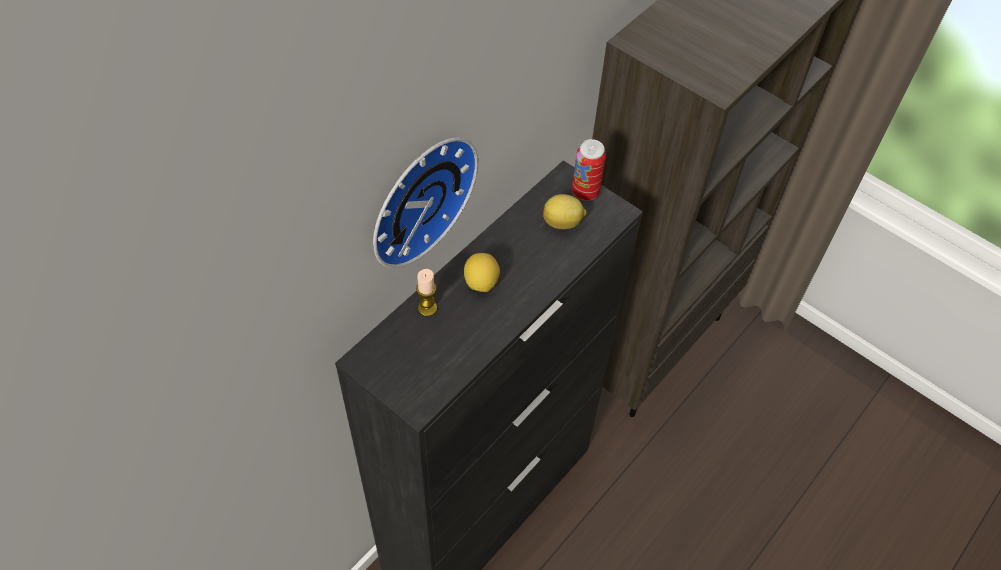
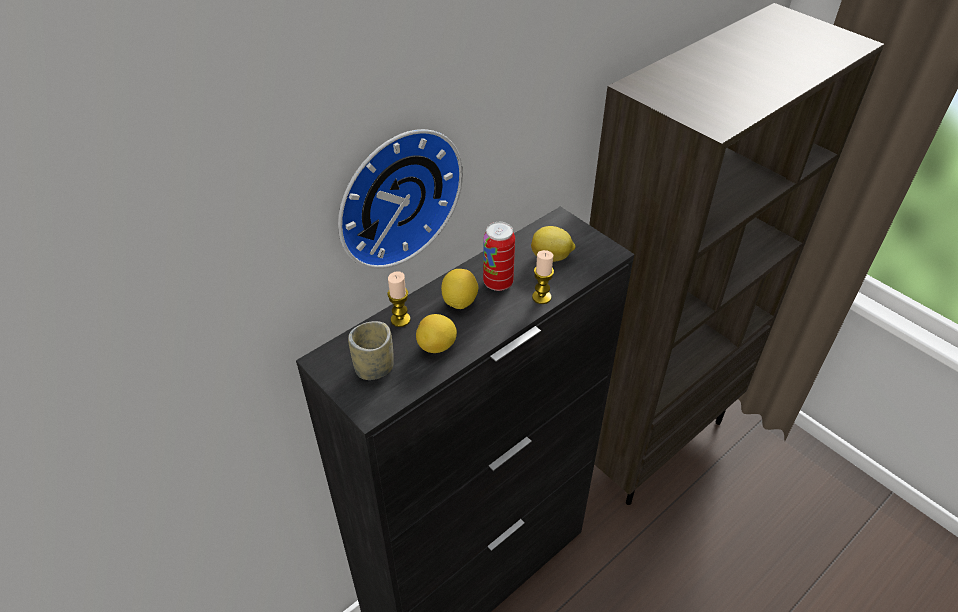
camera: 10 degrees right, 10 degrees down
can [572,139,606,201] -> can moved to [483,222,515,291]
none -> cup [348,321,394,380]
none -> lemon [416,314,457,353]
none -> candle [532,250,554,304]

